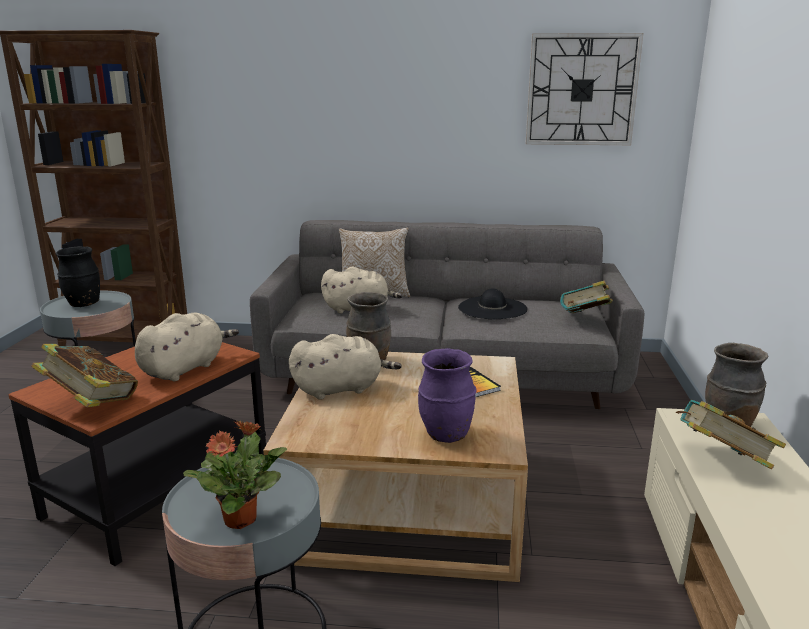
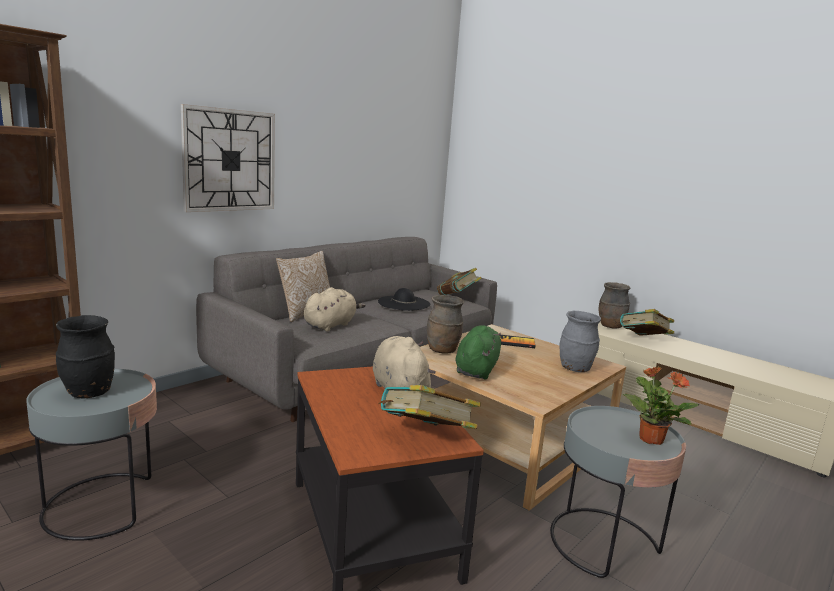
camera: 55 degrees left, 5 degrees down
beige plush toy [289,334,402,400] -> green plush toy [455,325,501,380]
purple vase [418,348,477,443] -> grey vase [559,311,601,372]
wall clock [525,33,643,145] -> wall clock moved to [181,104,275,212]

